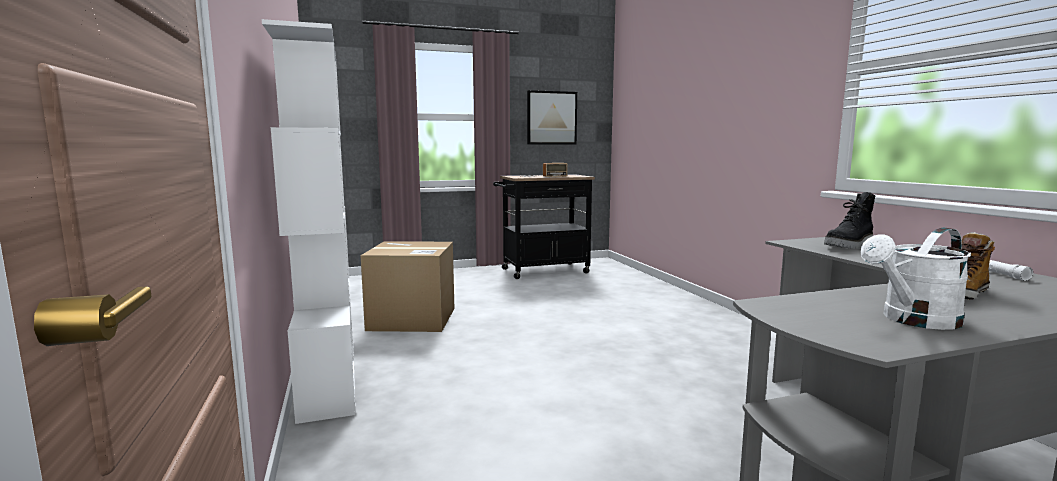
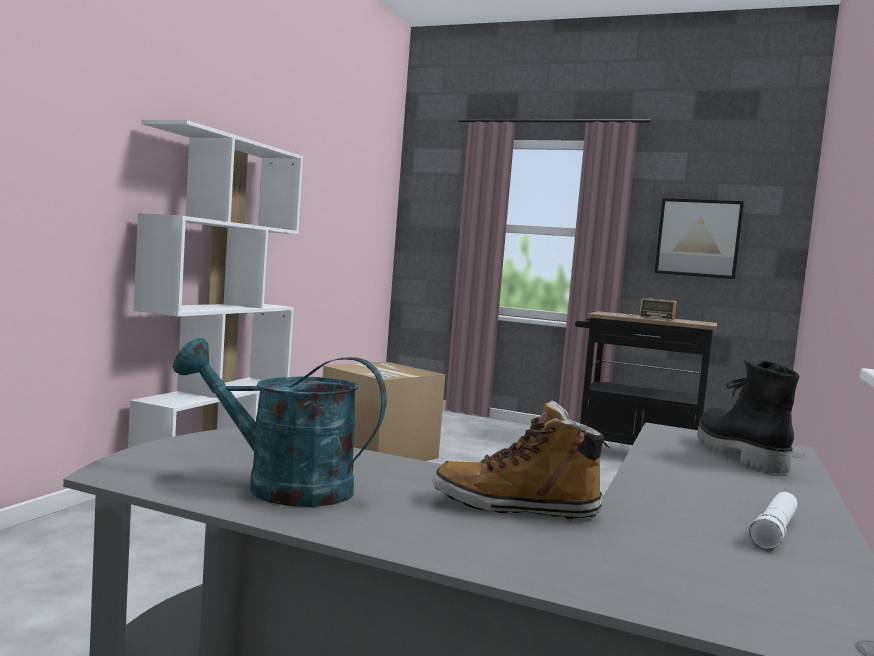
camera: 40 degrees right, 5 degrees down
black boot [824,192,875,249] -> black boot turned 75 degrees clockwise [697,360,800,473]
white watering can [861,227,971,330] -> turquoise watering can [173,338,387,507]

